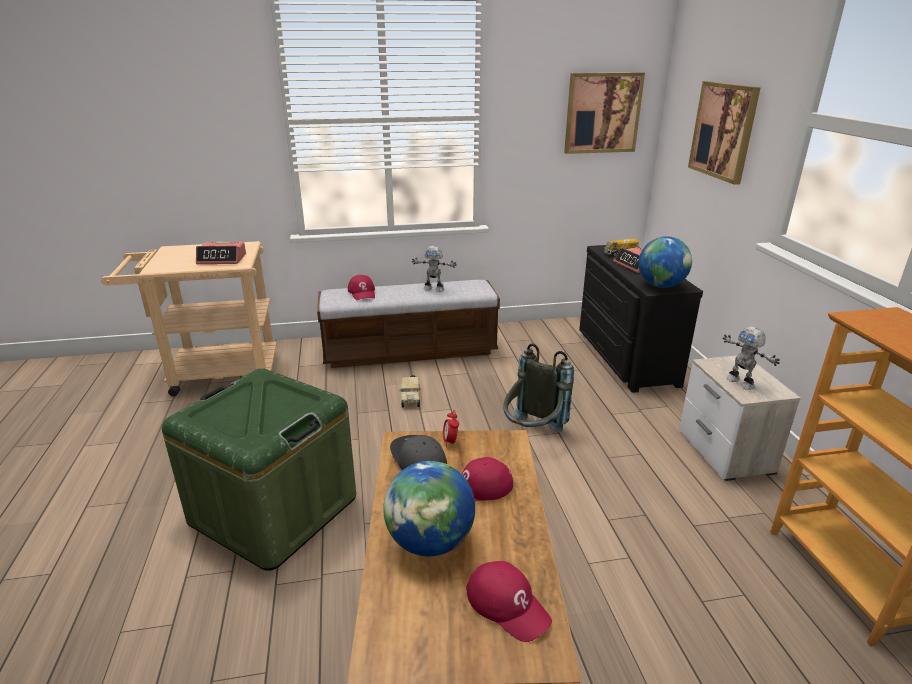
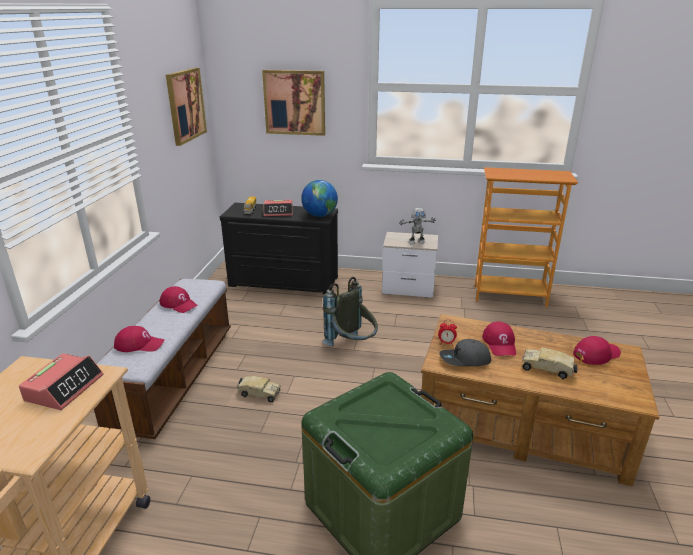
camera: 70 degrees left, 0 degrees up
globe [383,461,475,556] -> toy truck [522,347,577,380]
toy robot [412,246,457,292] -> red cap [159,286,198,313]

